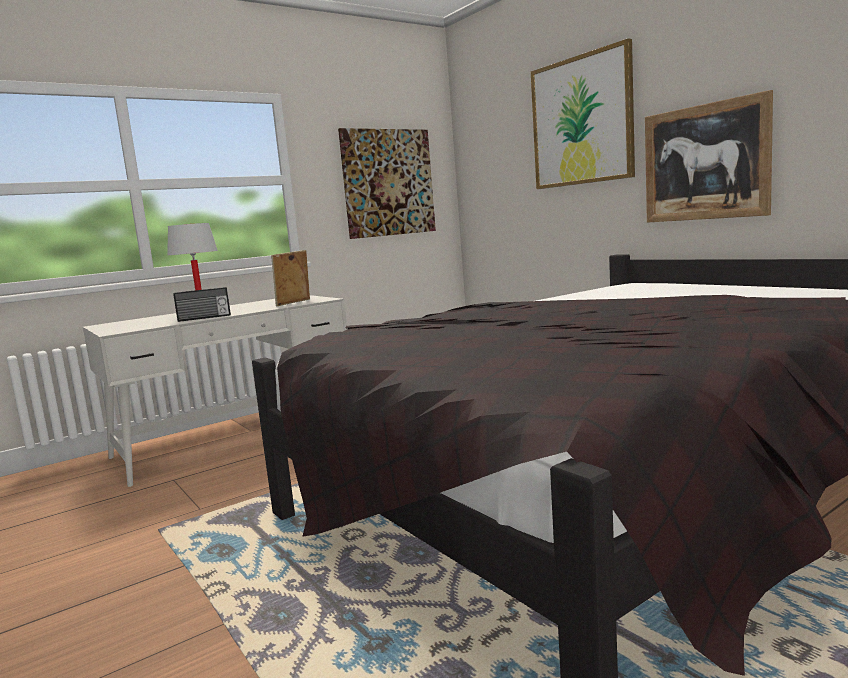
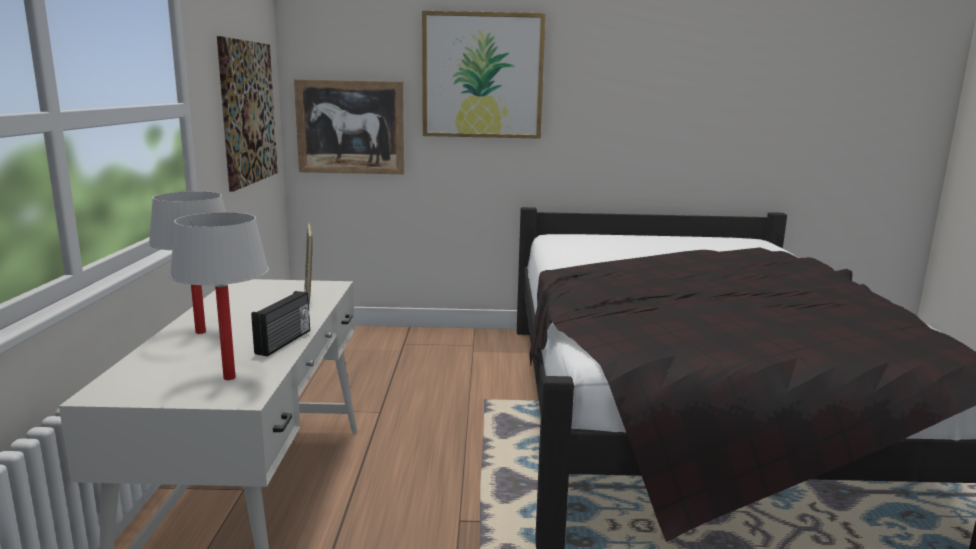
camera: 55 degrees left, 5 degrees up
picture [645,90,773,223] -> picture moved to [294,79,404,174]
none -> white table lamp [170,212,269,380]

